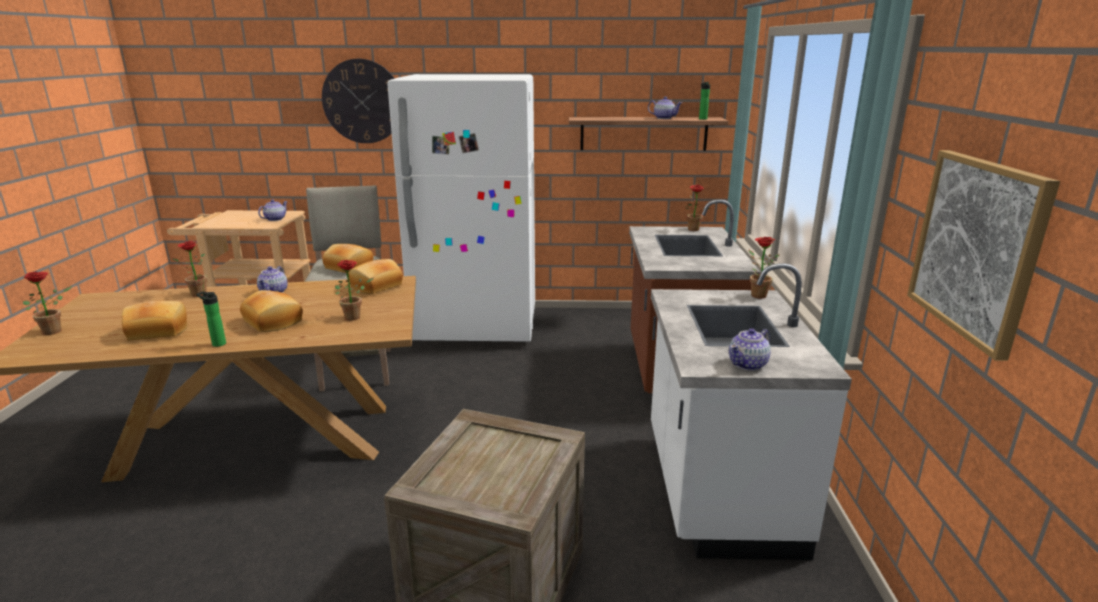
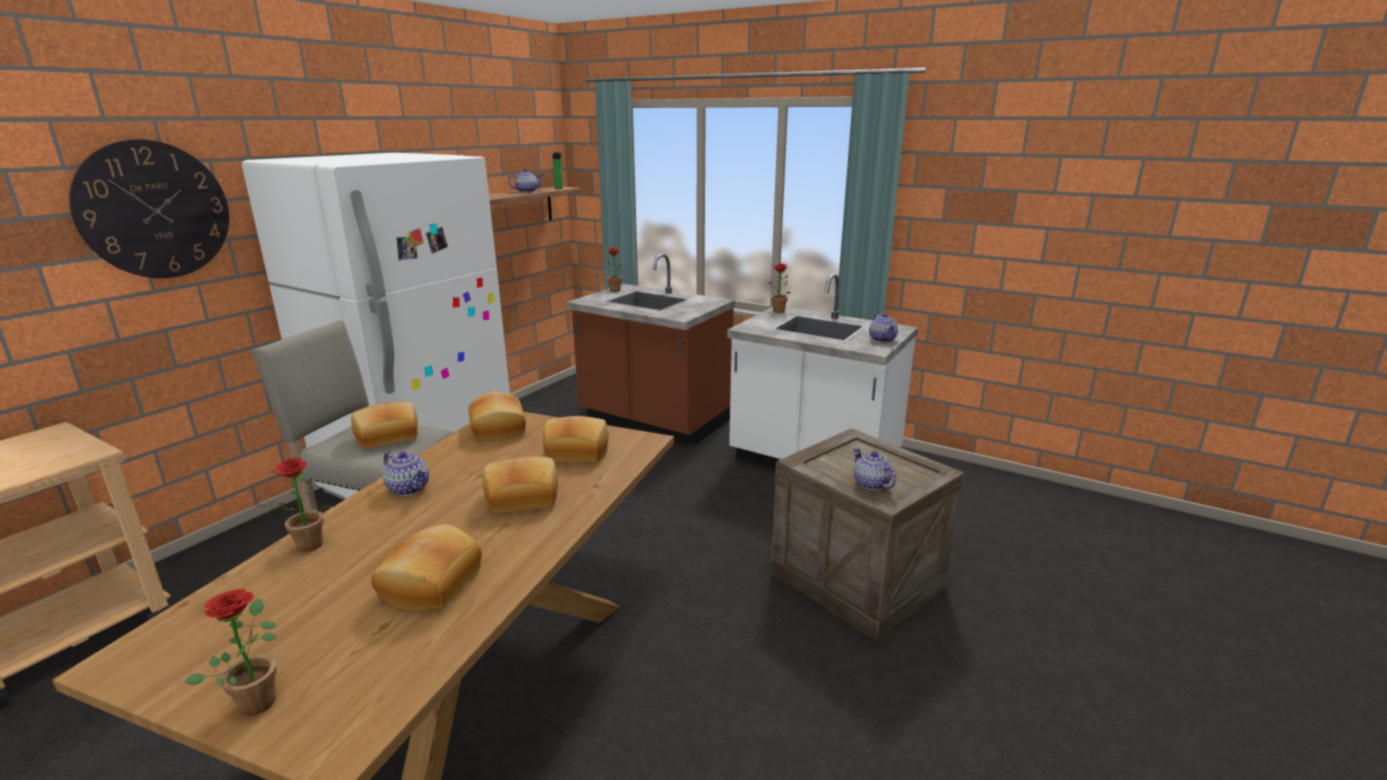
camera: 60 degrees left, 0 degrees up
bottle [196,291,226,347] -> none
teapot [258,199,288,221] -> teapot moved to [853,448,896,490]
potted plant [335,260,374,321] -> bread [543,416,608,462]
picture [907,150,1060,361] -> none

